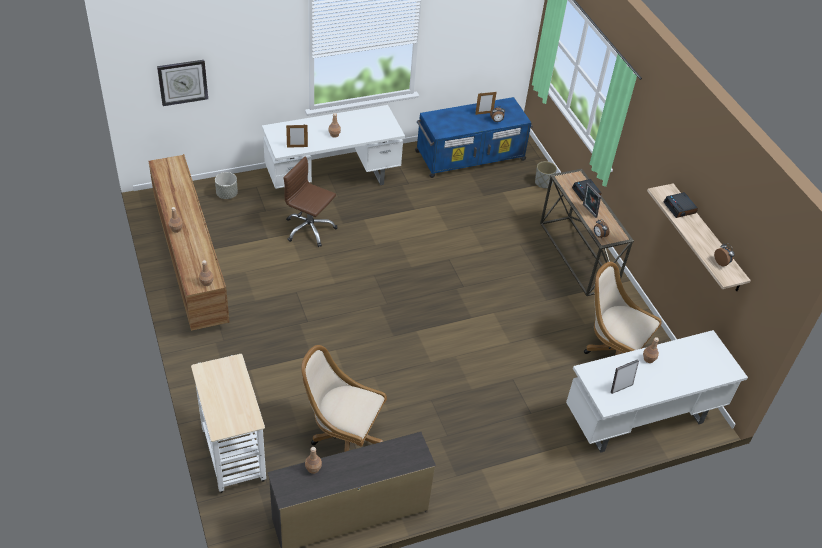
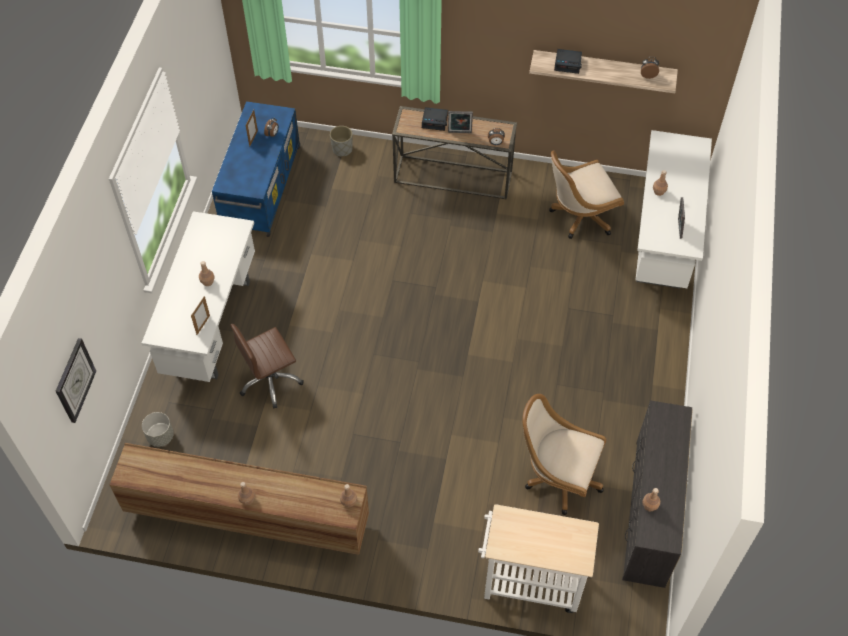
camera: 55 degrees left, 10 degrees up
office chair [301,345,387,452] -> office chair turned 60 degrees clockwise [522,394,606,515]

